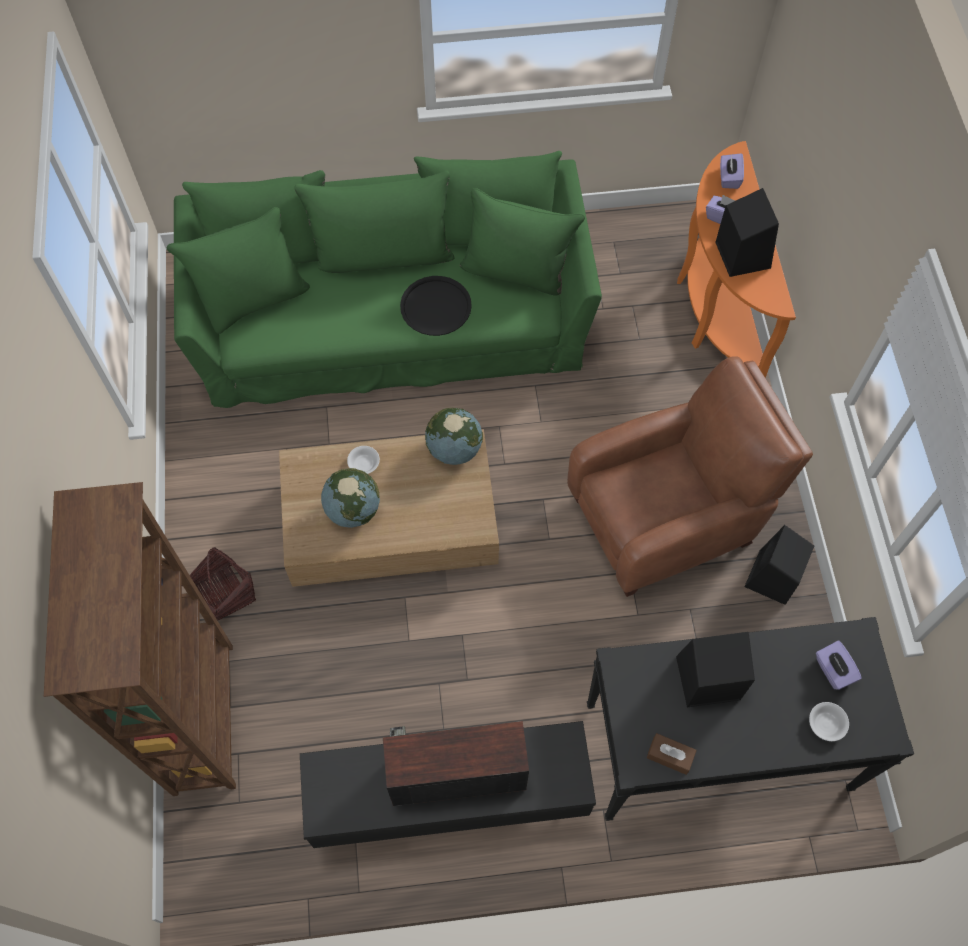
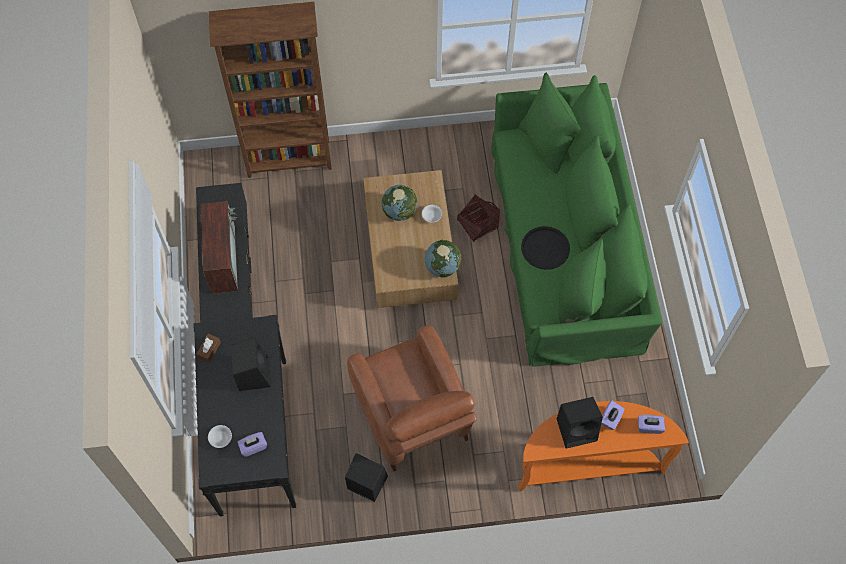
camera: 90 degrees right, 0 degrees up
basket [182,547,256,621] -> basket moved to [457,194,500,242]

